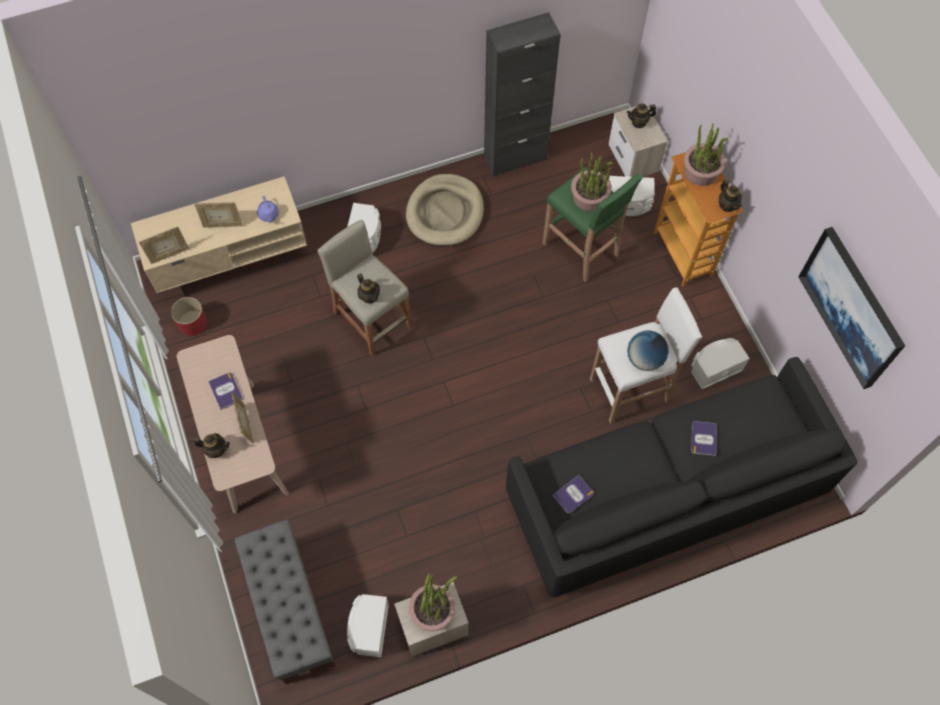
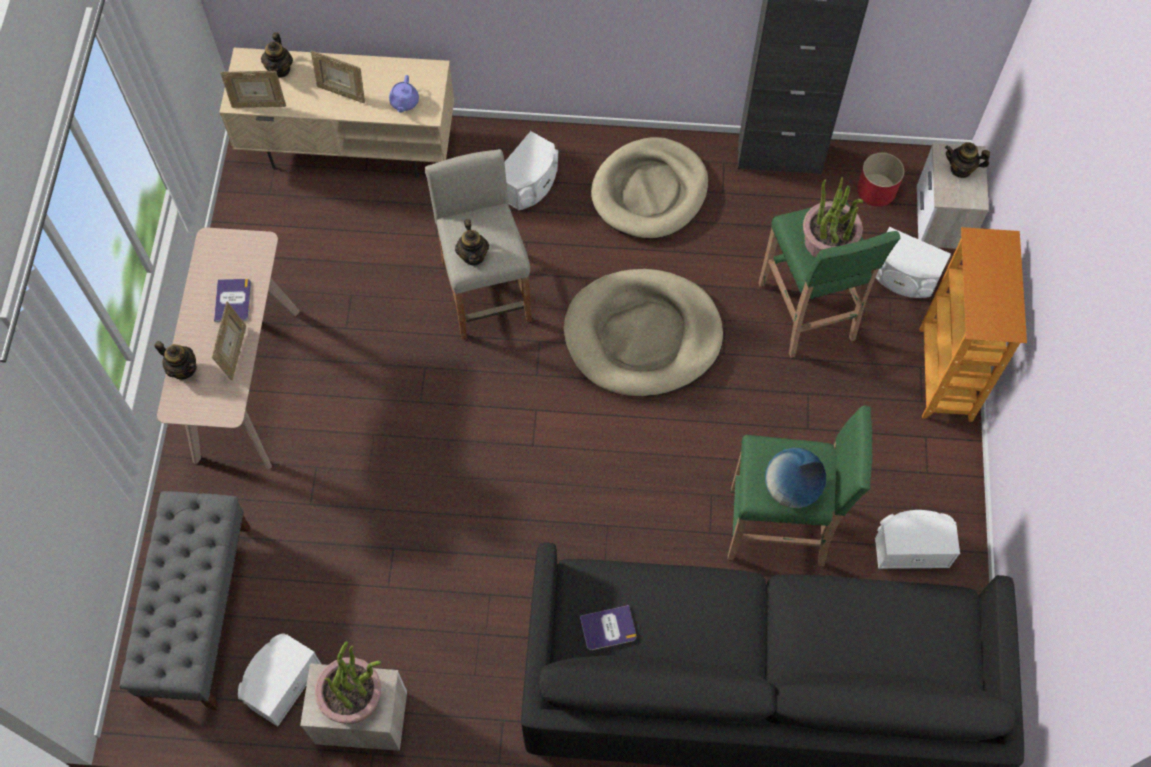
camera: 25 degrees right, 0 degrees up
red planter [171,297,207,336] -> red planter moved to [857,153,904,207]
white stool [590,287,702,424] -> green stool [728,406,873,566]
potted plant [684,123,728,186] -> none
book [691,421,717,456] -> none
teapot [719,179,742,212] -> teapot moved to [261,32,293,78]
picture [798,227,905,389] -> none
none -> beige dog bed [564,269,723,397]

